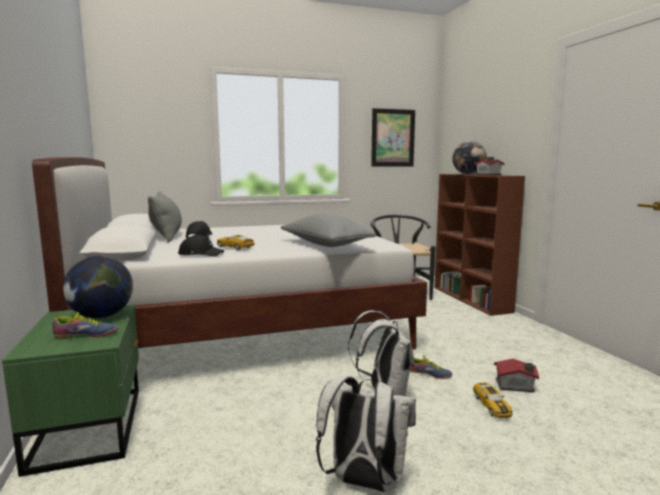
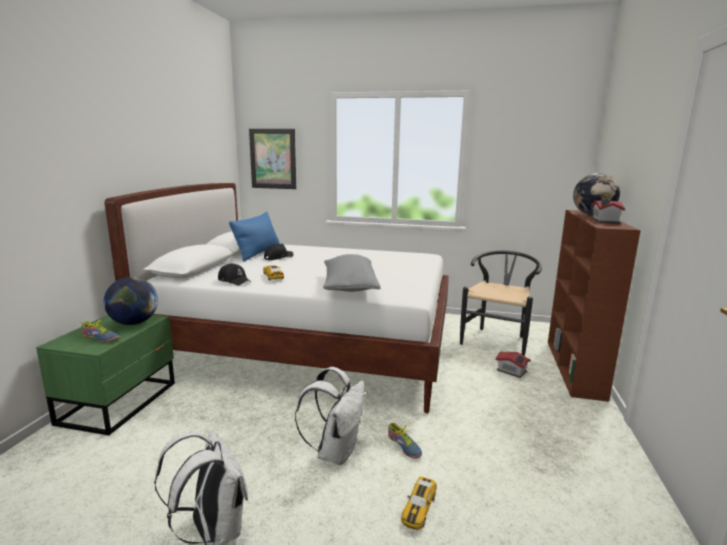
camera: 30 degrees right, 5 degrees up
grey pillow [148,191,182,242] -> blue pillow [229,212,279,262]
picture [371,108,415,167] -> picture moved to [249,129,296,189]
toy house [494,359,539,392] -> toy house moved to [496,351,531,378]

